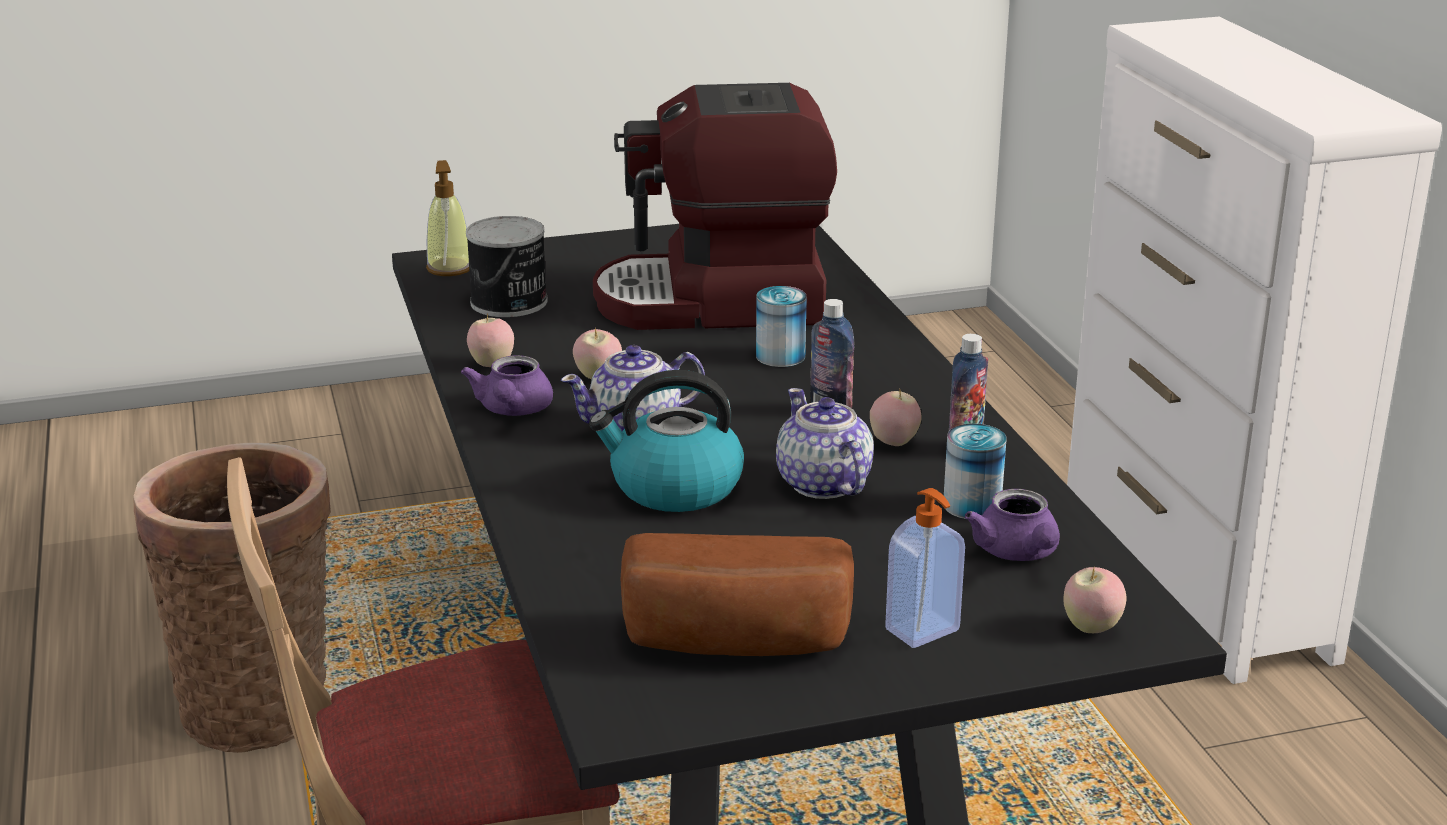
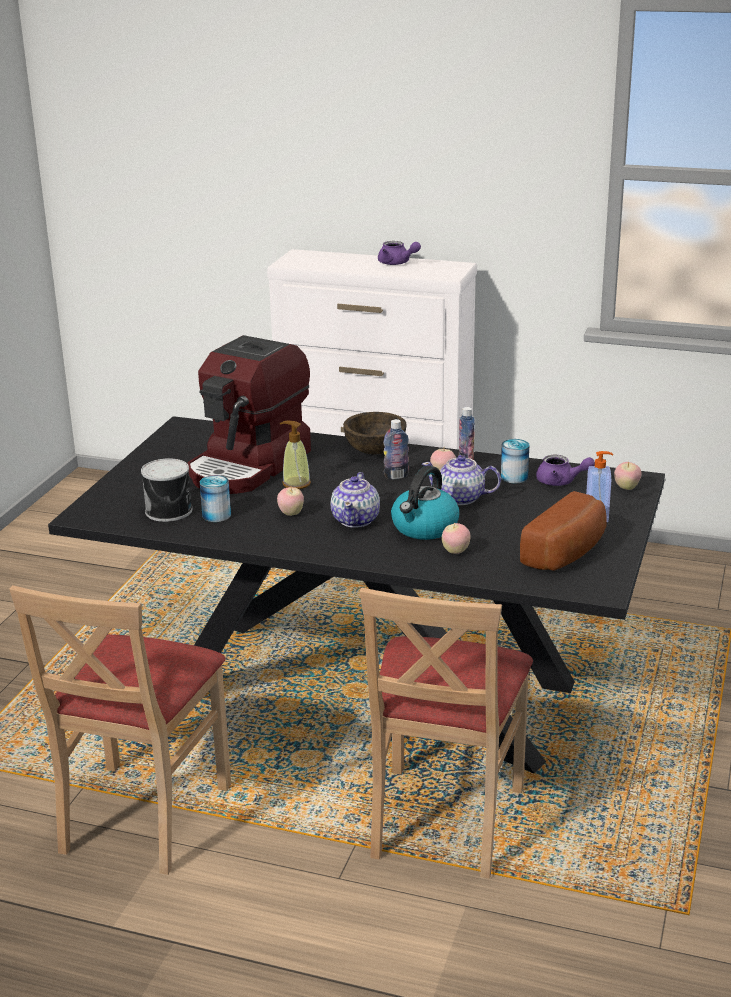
camera: 55 degrees left, 0 degrees up
basket [133,443,331,753] -> beige chair [9,585,231,875]
soap dispenser [426,160,469,276] -> soap dispenser moved to [280,421,311,489]
purple teapot [461,355,553,416] -> purple teapot moved to [378,241,421,265]
apple [467,314,514,367] -> apple moved to [441,522,470,554]
can [756,286,807,367] -> can moved to [200,475,231,522]
none -> brown bowl [343,412,407,455]

